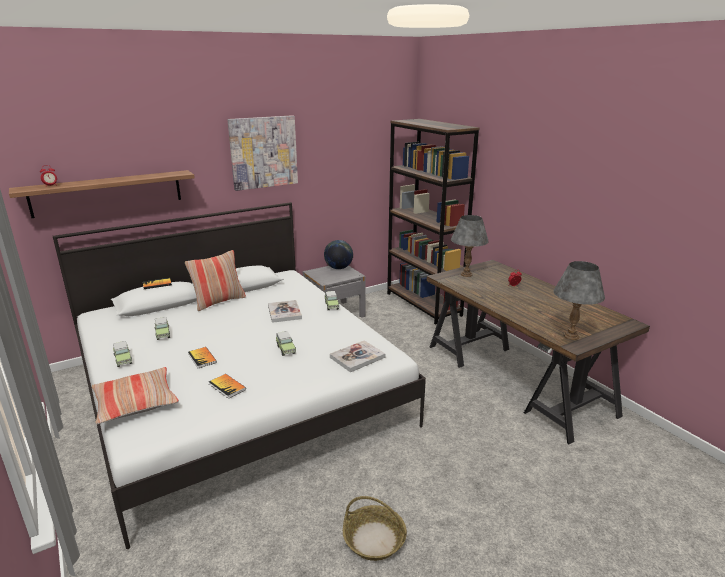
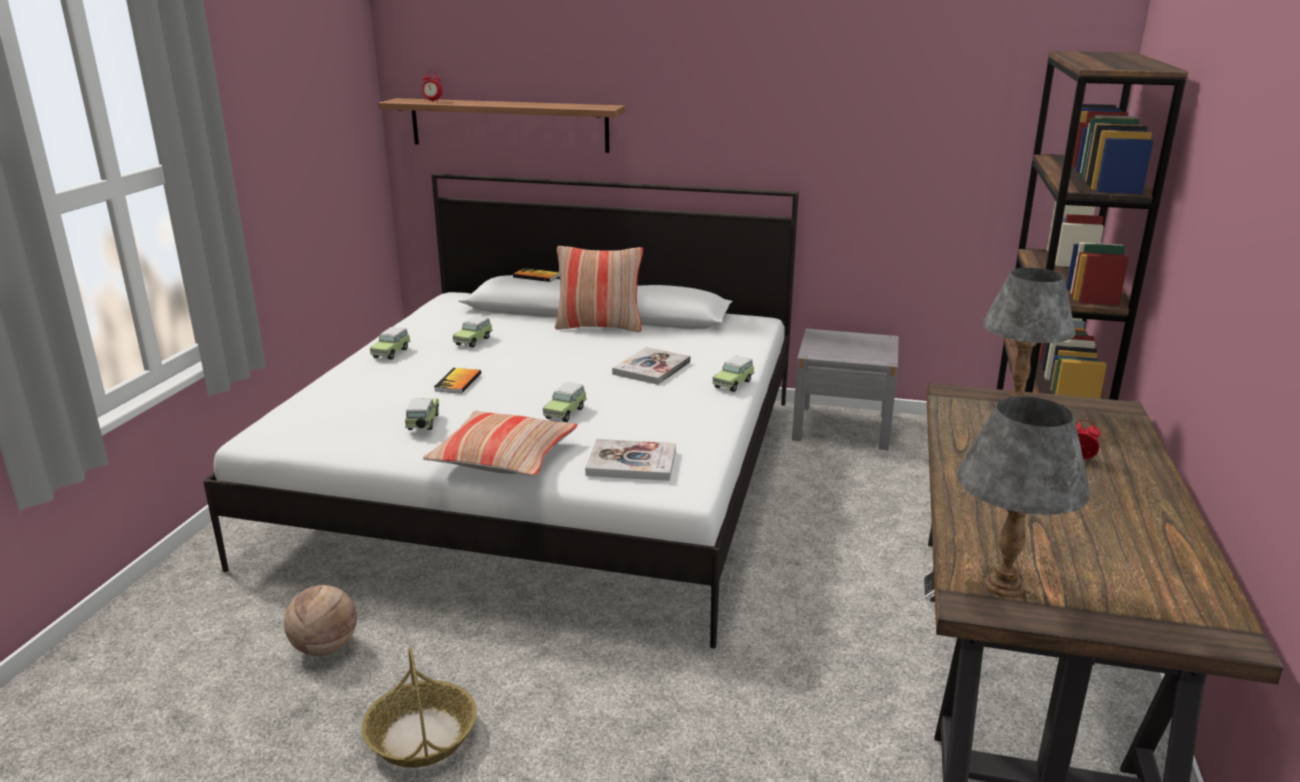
camera: 45 degrees right, 0 degrees up
pillow [92,367,179,425] -> pillow moved to [423,411,578,477]
book [209,374,246,399] -> toy car [405,398,439,430]
picture [227,115,298,191] -> none
globe [324,240,353,269] -> none
none -> basketball [284,585,357,656]

